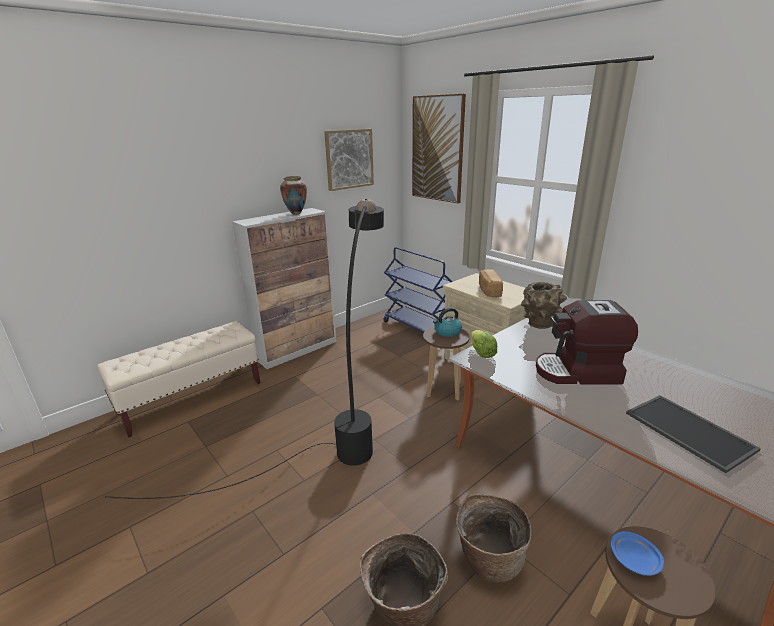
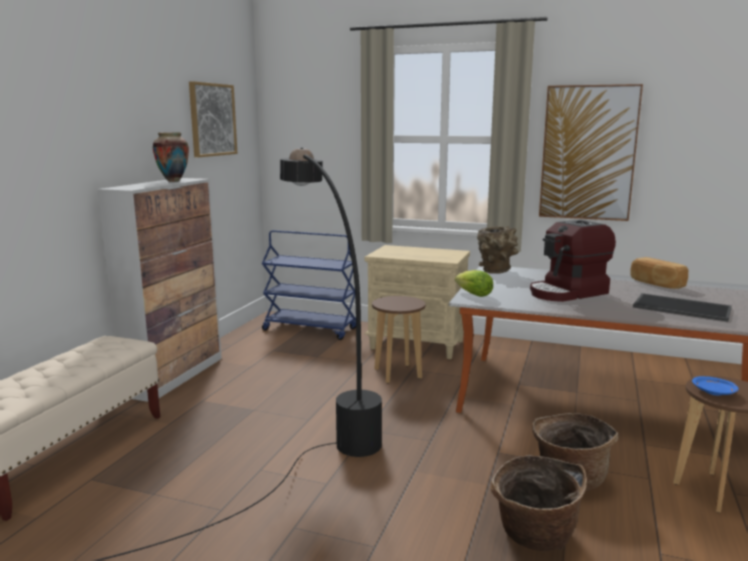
camera: 30 degrees left, 10 degrees down
picture [412,94,466,203] -> picture moved to [539,84,643,221]
kettle [433,308,462,337] -> none
bread [479,269,503,297] -> bread moved to [631,257,688,289]

